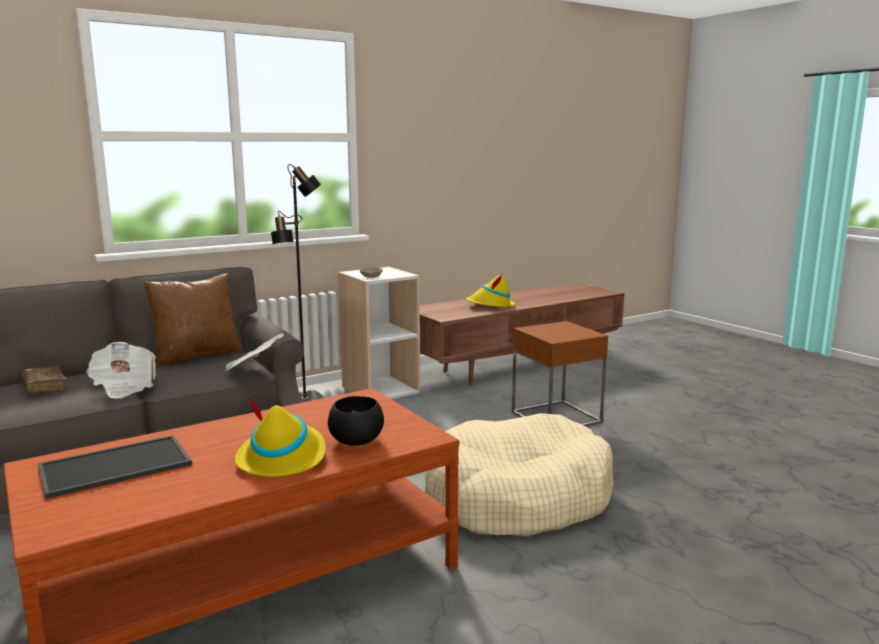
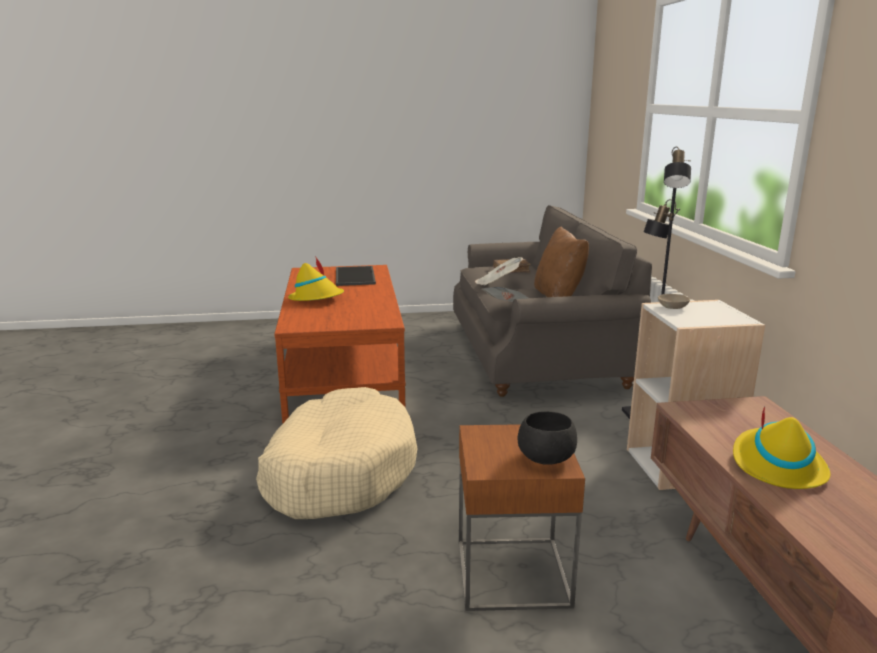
camera: 115 degrees right, 5 degrees up
black bowl [328,396,384,446] -> black bowl moved to [517,411,577,465]

